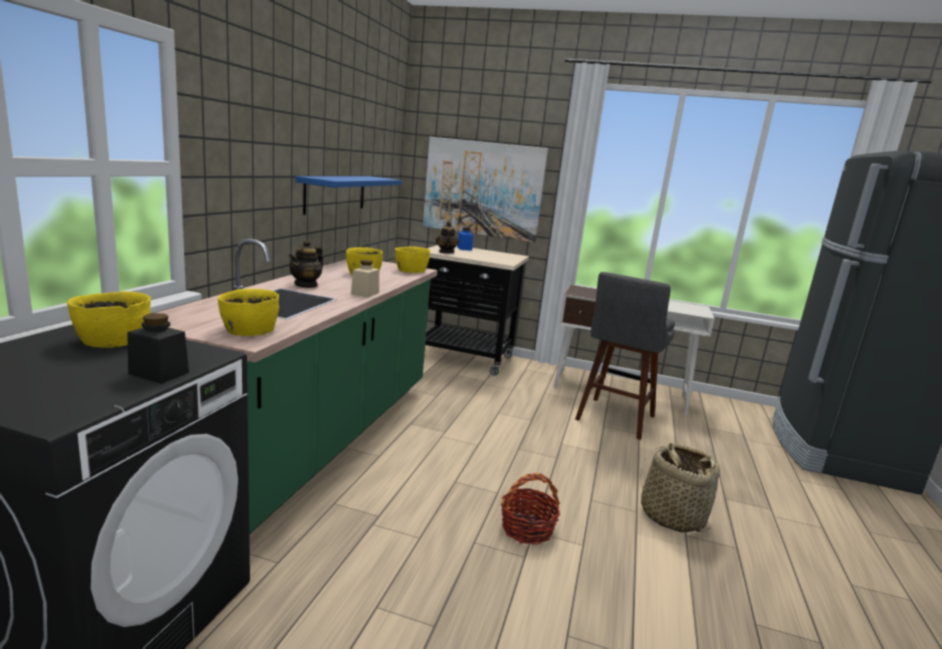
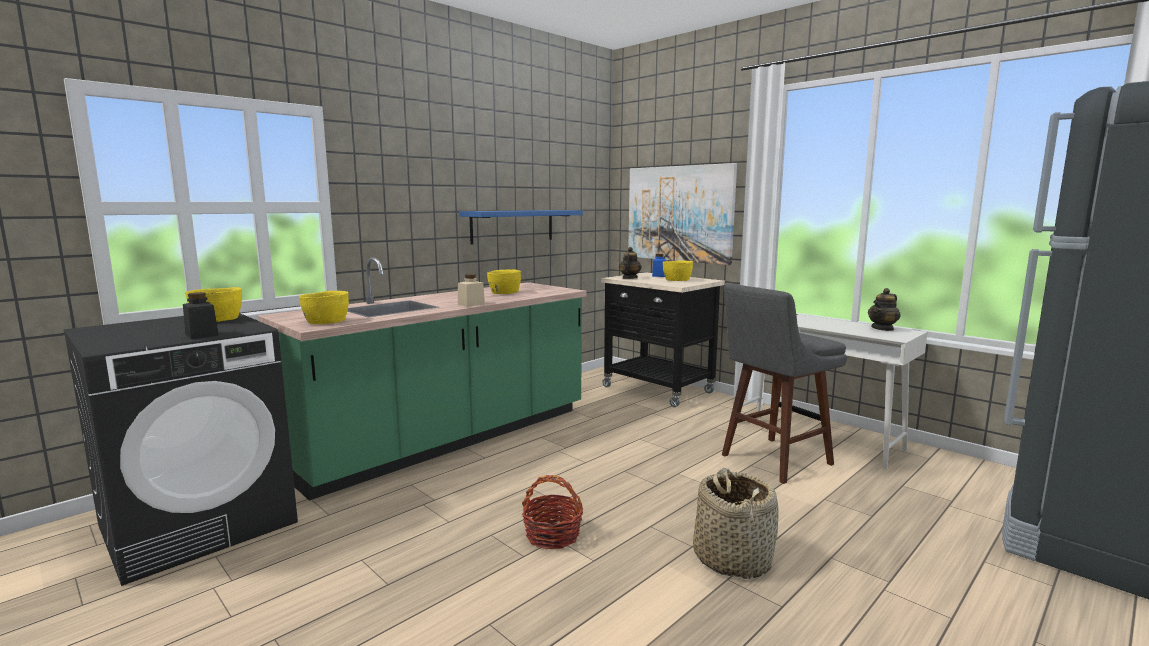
camera: 30 degrees right, 5 degrees down
teapot [288,240,323,288] -> teapot moved to [868,288,901,331]
yellow bowl [395,246,430,273] -> yellow bowl moved to [663,260,693,281]

